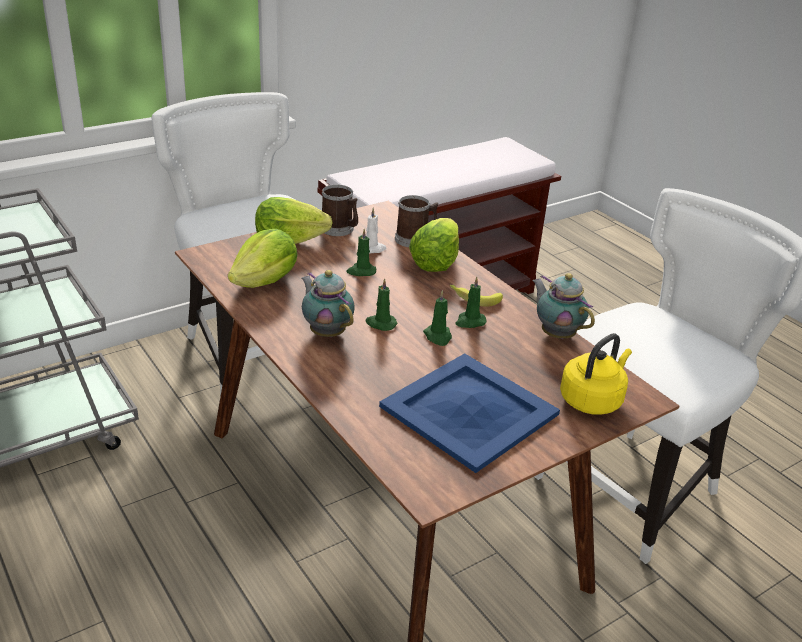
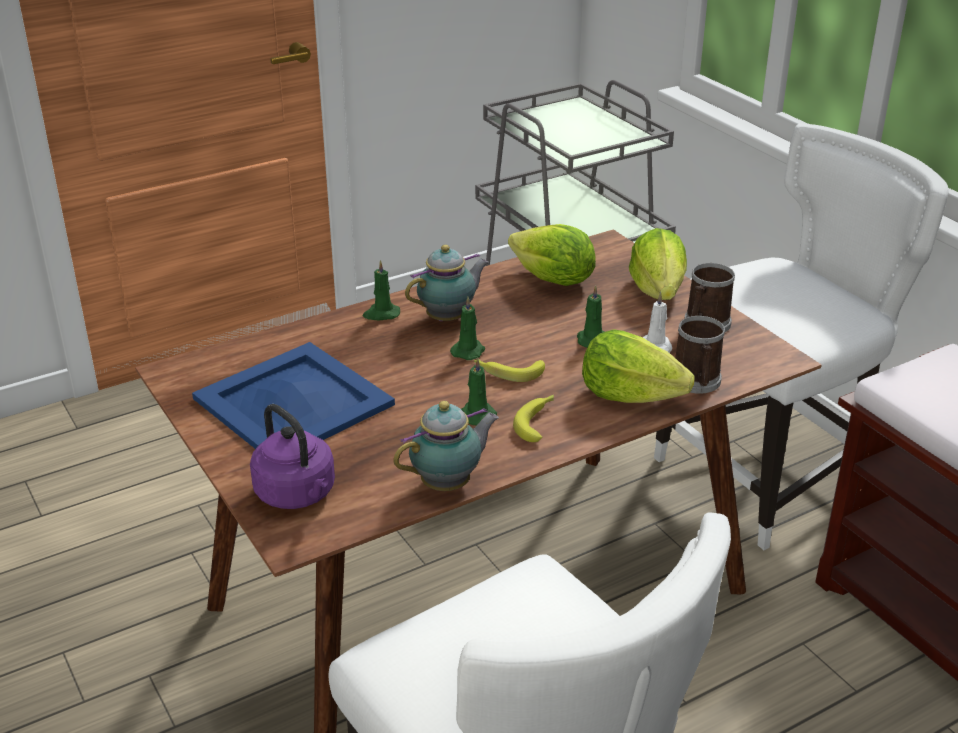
camera: 95 degrees right, 0 degrees up
green candle [423,290,452,346] -> green candle moved to [363,260,400,321]
yellow kettle [560,333,632,415] -> purple kettle [250,404,335,509]
none -> banana [474,360,545,382]

